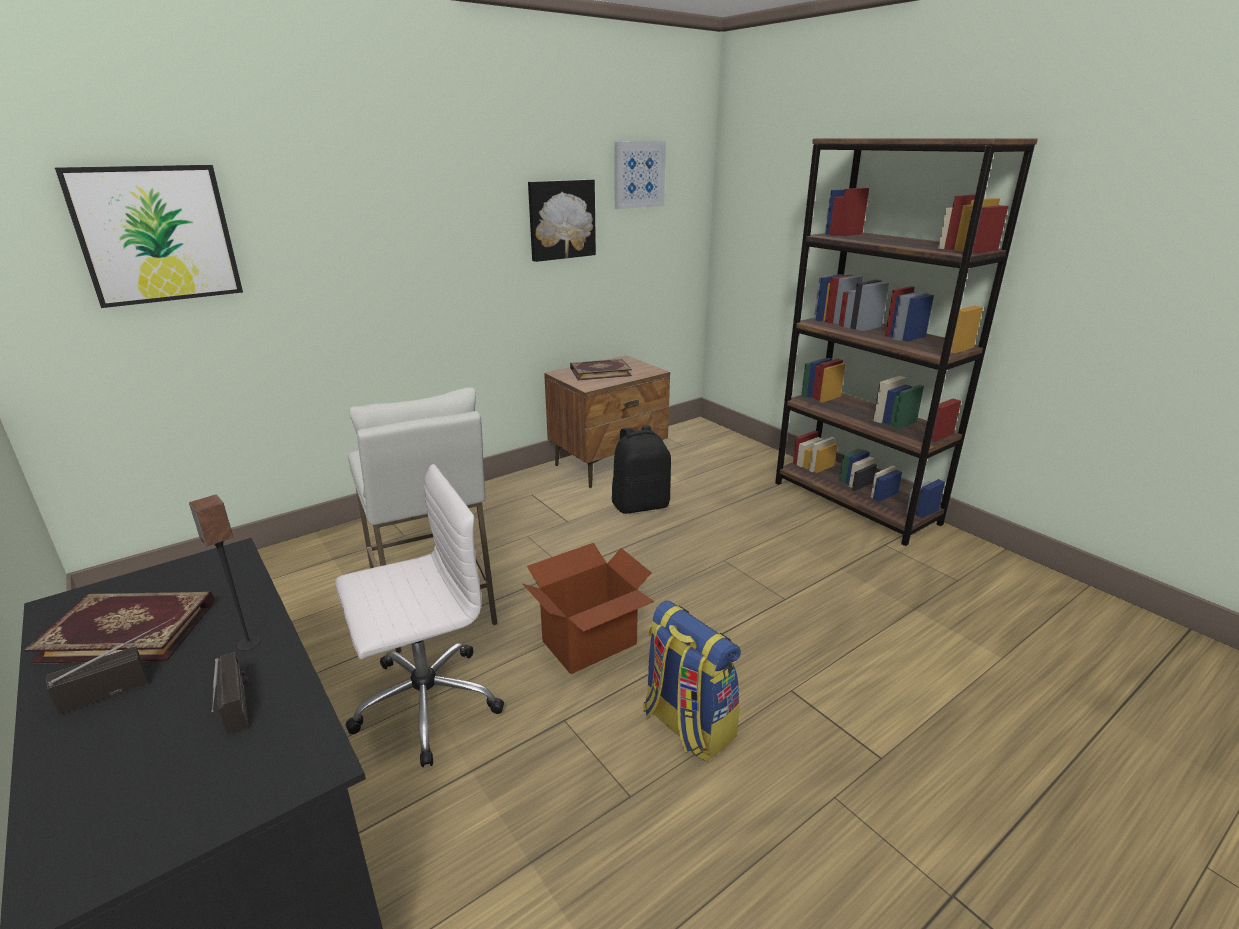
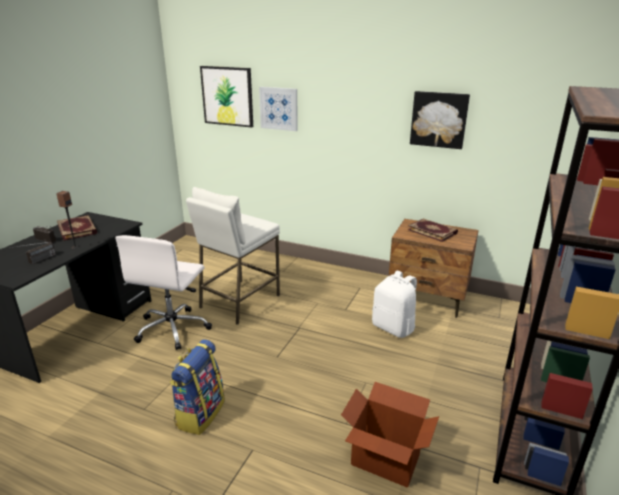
camera: 60 degrees right, 0 degrees up
white office chair [335,464,504,767] -> white office chair turned 75 degrees clockwise [115,235,212,350]
cardboard box [523,543,654,674] -> cardboard box moved to [341,382,439,488]
black backpack [612,425,671,514] -> white backpack [372,271,417,338]
picture [614,142,666,209] -> picture moved to [259,87,298,131]

